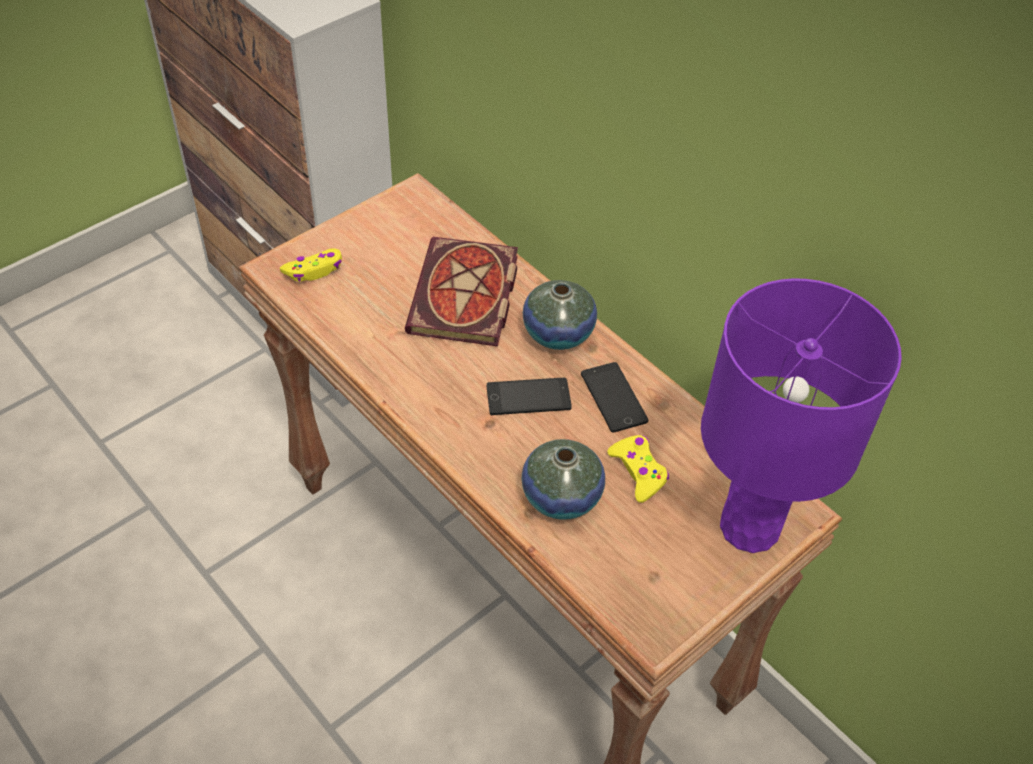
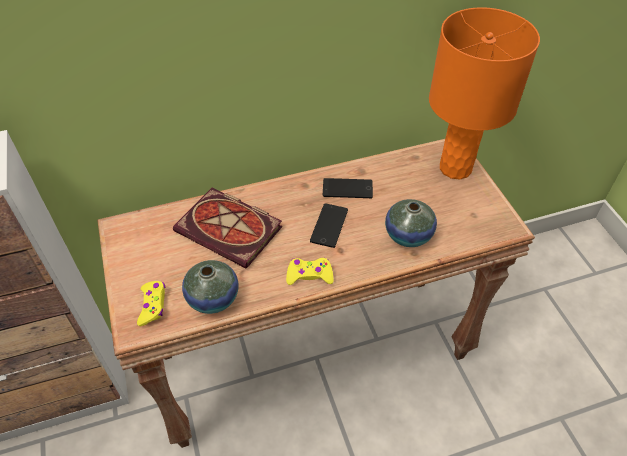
camera: 65 degrees left, 0 degrees up
vase [523,280,597,350] -> vase moved to [182,260,239,314]
yellow game controller [607,435,669,503] -> yellow game controller moved to [286,258,334,285]
purple table lamp [701,278,902,553] -> orange table lamp [429,7,540,180]

